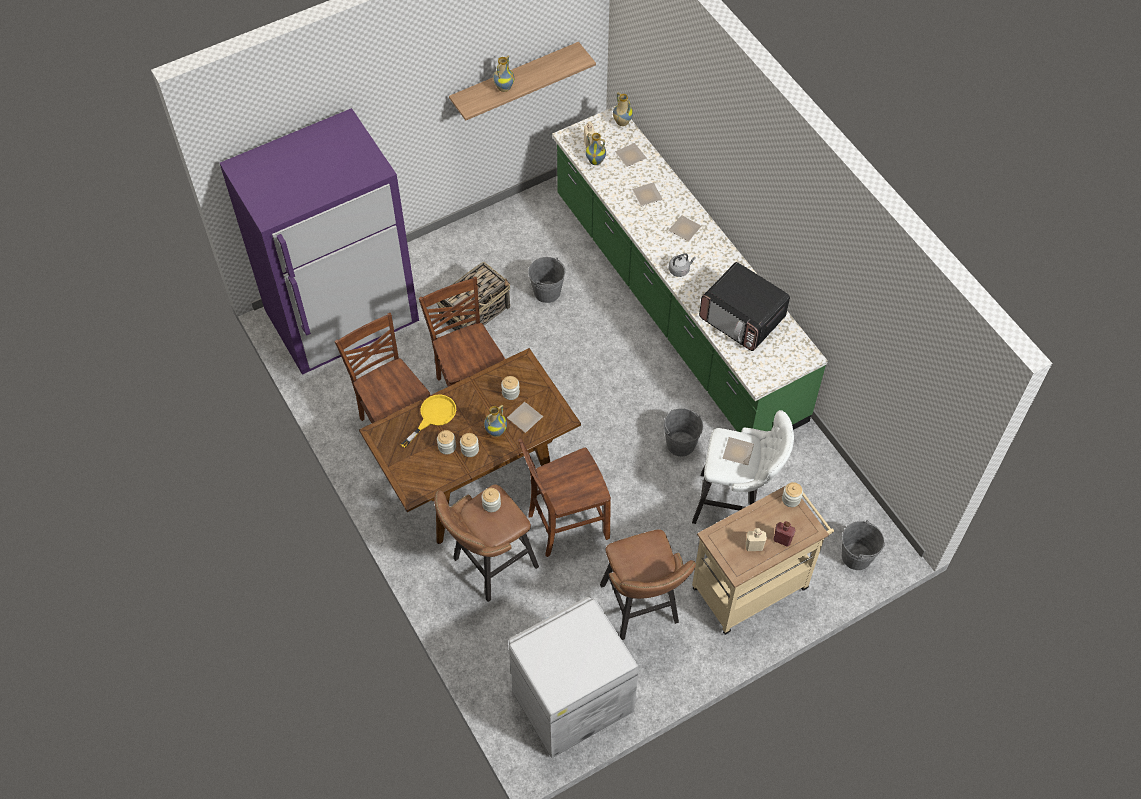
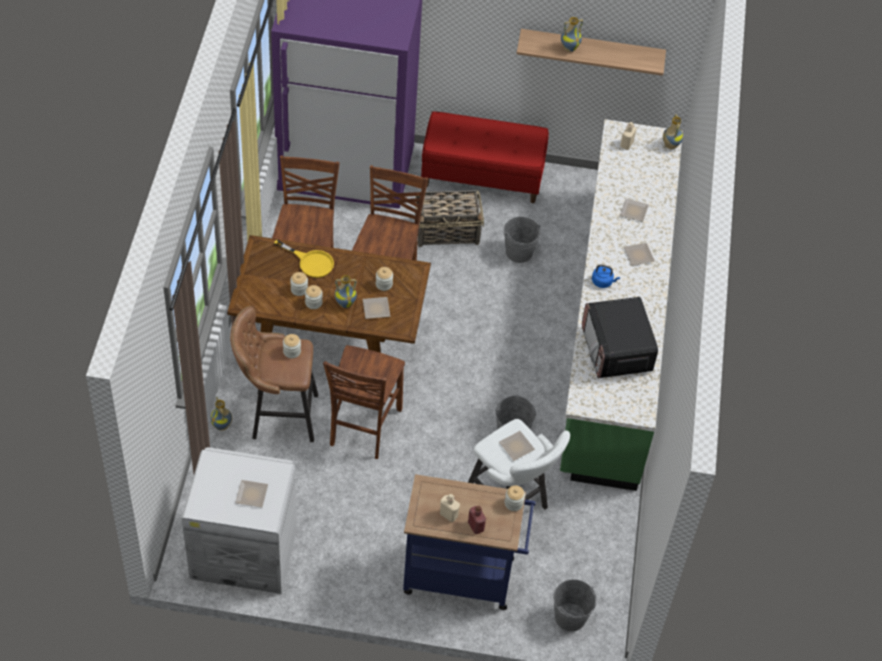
camera: 35 degrees right, 5 degrees down
yellow frying pan [401,394,456,448] -> yellow frying pan turned 45 degrees clockwise [274,239,334,278]
brown chair [518,439,611,557] -> brown chair turned 90 degrees counterclockwise [323,345,405,459]
vase [586,133,606,165] -> vase moved to [210,397,232,431]
brown stool [600,529,696,640] -> none
plate [615,143,646,167] -> plate moved to [235,480,268,507]
grey kettle [669,253,696,277] -> blue kettle [592,265,620,288]
beige cart [692,486,834,635] -> blue cart [403,474,536,610]
none -> red bench [421,111,549,203]

